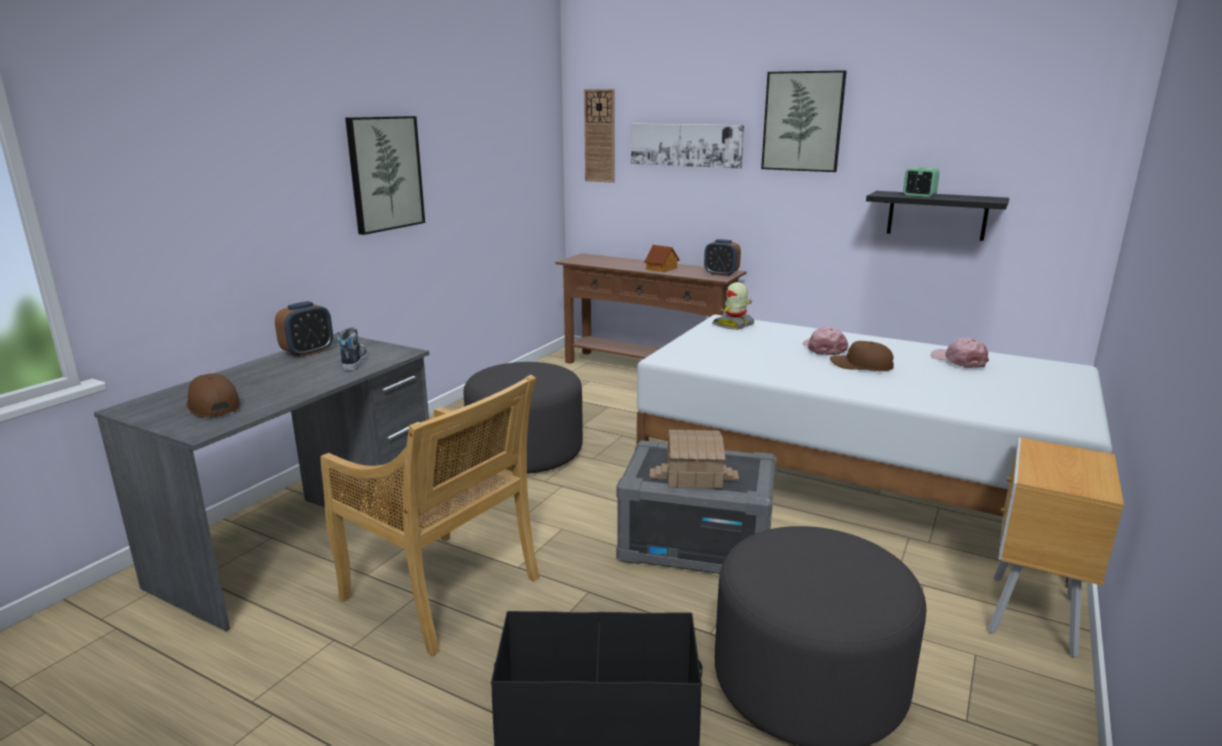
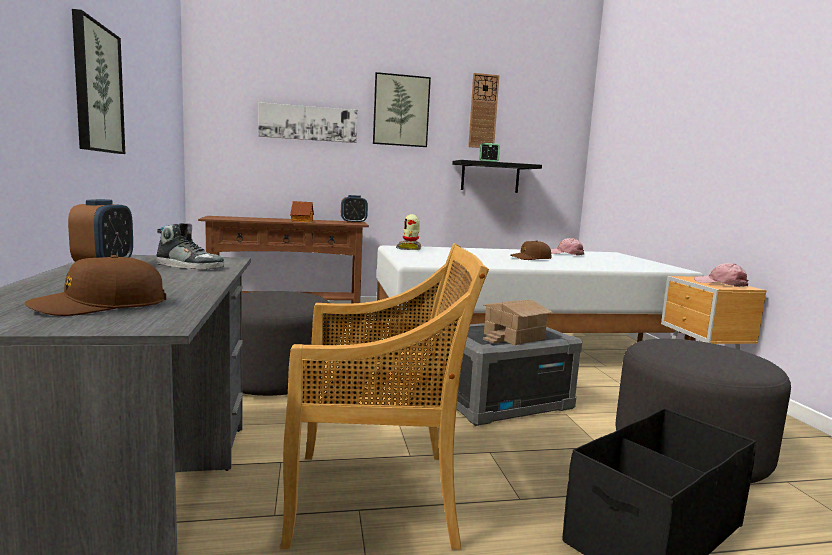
camera: 40 degrees left, 10 degrees down
brown cap [186,373,241,417] -> brown cap turned 45 degrees counterclockwise [25,255,166,316]
shoe [337,327,368,371] -> shoe turned 150 degrees clockwise [156,223,225,270]
wall clock [584,89,615,183] -> wall clock moved to [468,73,500,148]
pink cap [803,327,848,355] -> pink cap moved to [694,263,749,287]

